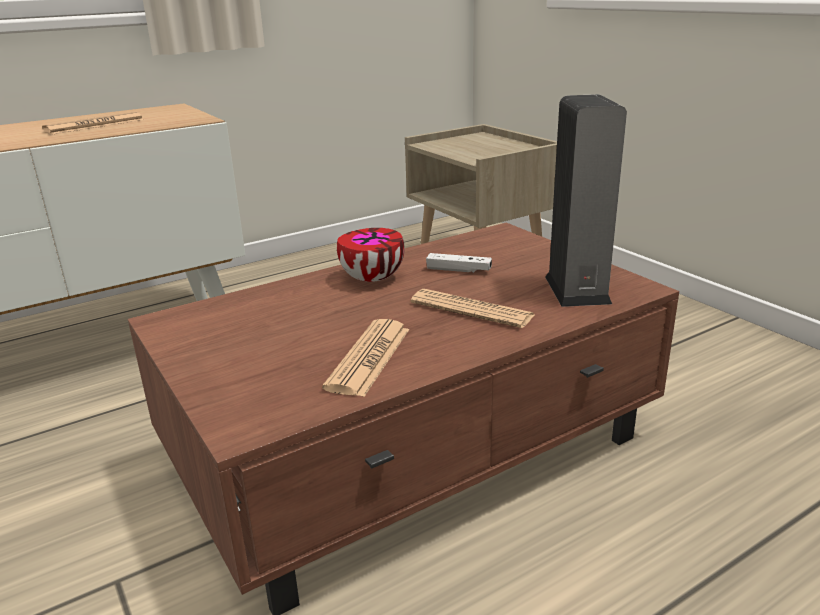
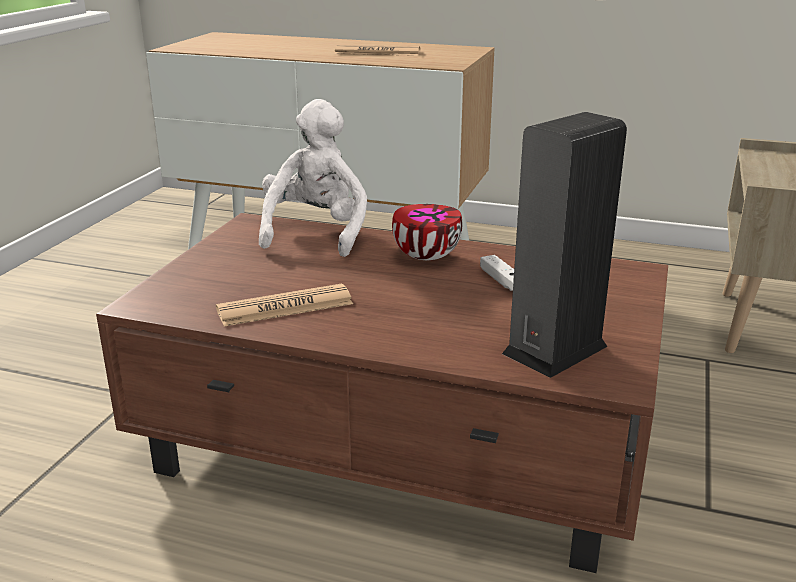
camera: 50 degrees right, 0 degrees up
newspaper [411,289,534,328] -> none
none -> white plush toy [259,99,367,257]

